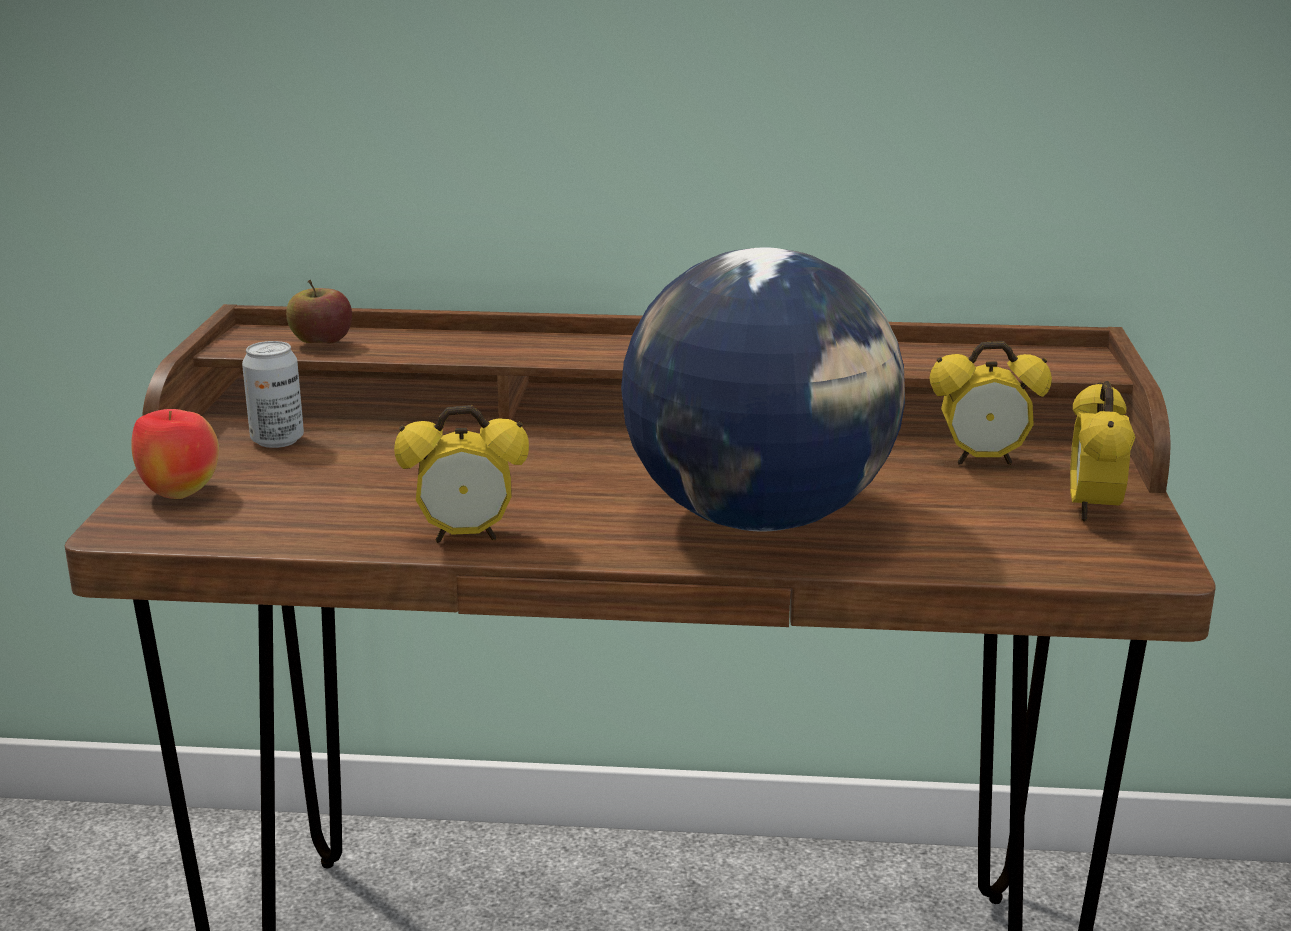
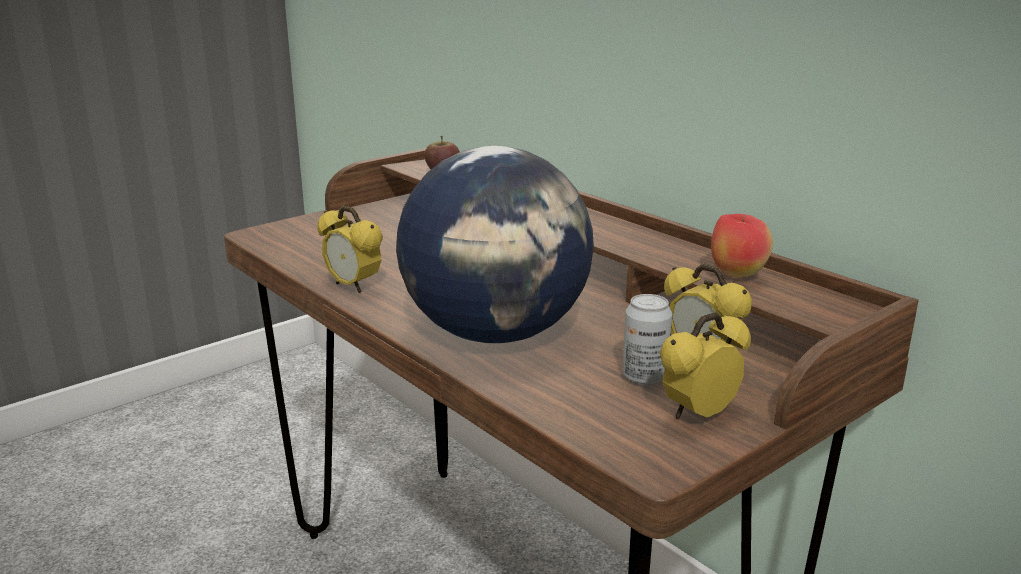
camera: 45 degrees right, 0 degrees up
apple [131,409,219,499] -> apple moved to [711,214,773,278]
can [242,341,304,448] -> can moved to [622,294,672,385]

